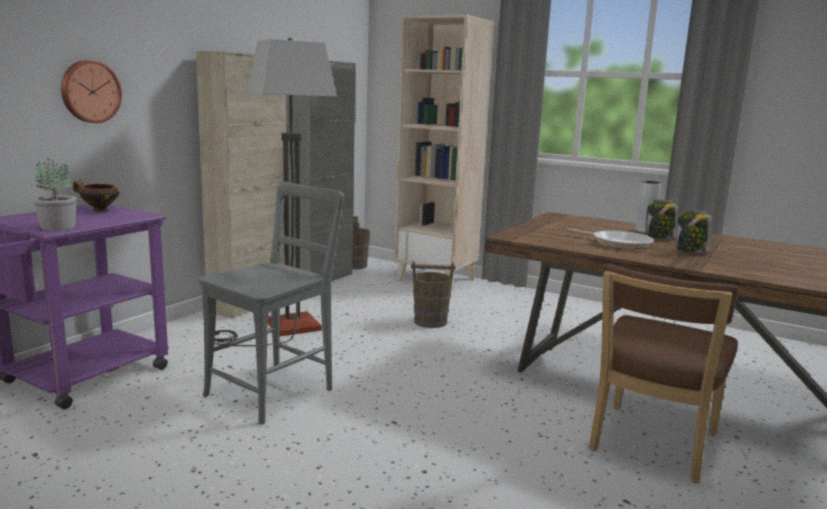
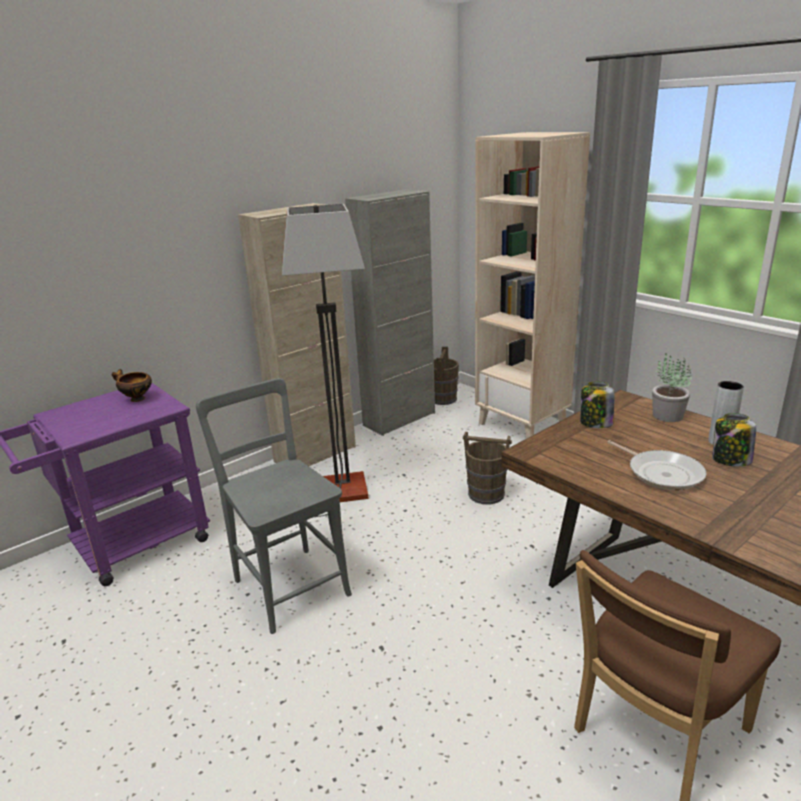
camera: 20 degrees right, 10 degrees up
potted plant [34,158,77,230] -> potted plant moved to [652,354,692,422]
wall clock [61,60,122,123] -> none
grey chair [198,181,344,425] -> grey chair turned 90 degrees counterclockwise [196,378,352,634]
jar [676,210,711,253] -> jar moved to [580,381,614,428]

